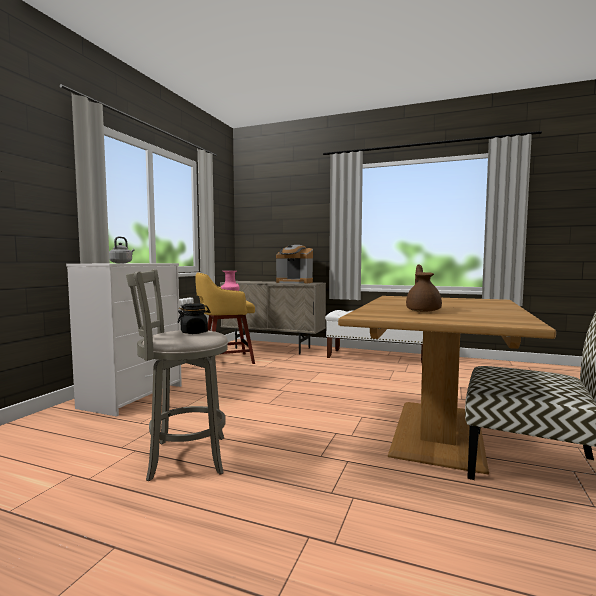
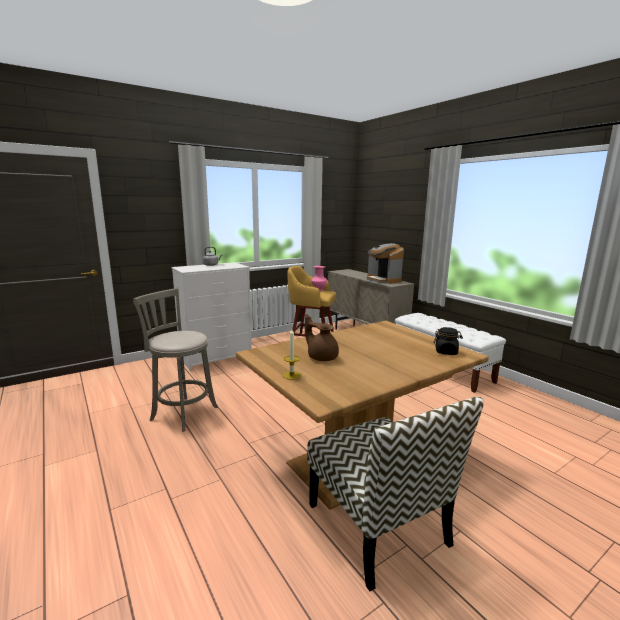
camera: 35 degrees right, 10 degrees up
black jar [178,303,210,334] -> black jar moved to [434,327,463,355]
brown teapot [406,264,442,312] -> brown teapot turned 90 degrees counterclockwise [305,314,339,361]
none -> candle [283,329,301,380]

